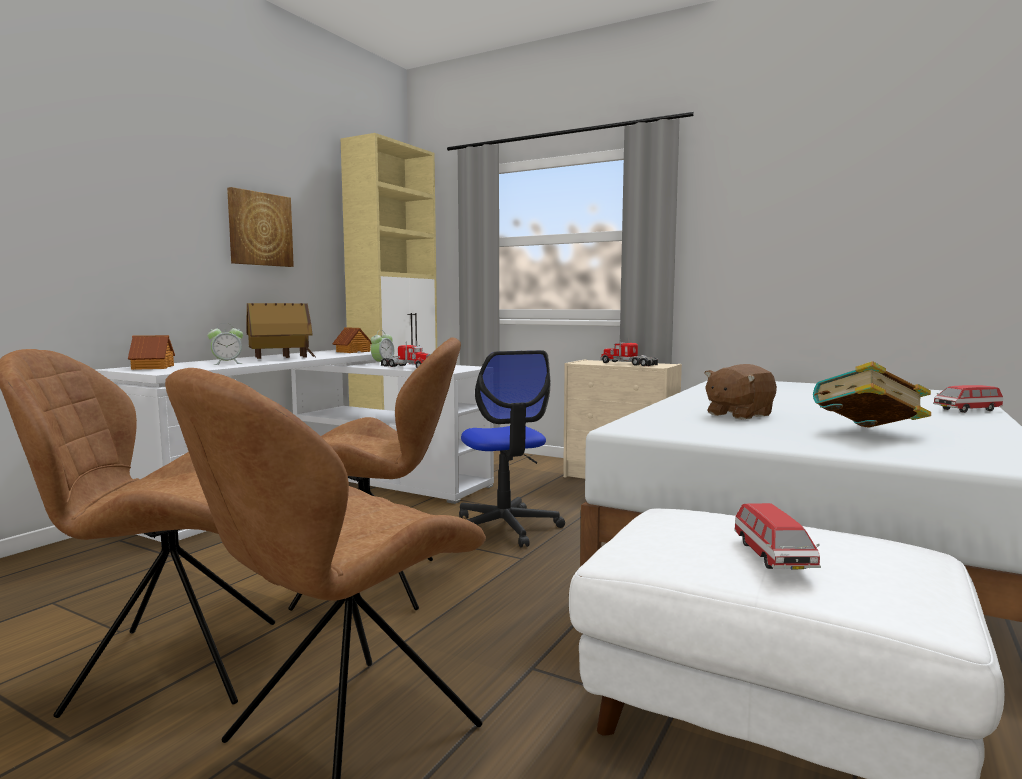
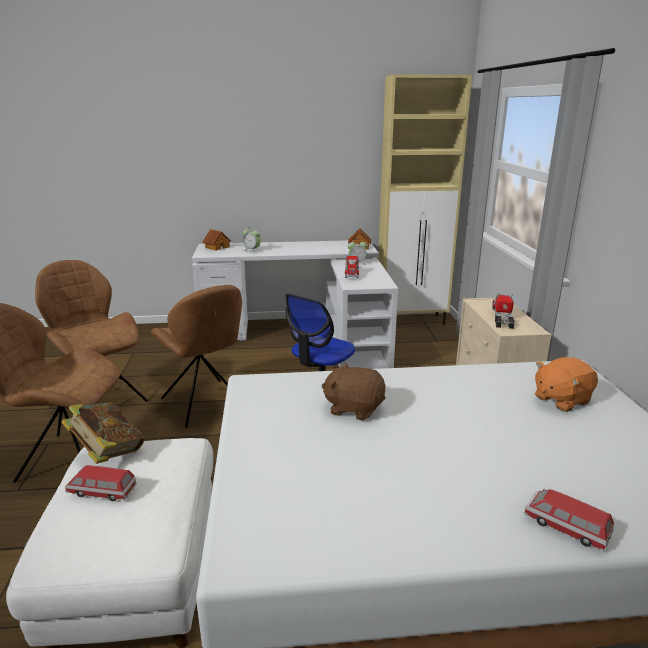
camera: 55 degrees right, 15 degrees up
picture [227,187,294,267] -> none
toy house [246,303,316,359] -> none
toy car [734,503,821,569] -> toy car turned 45 degrees clockwise [65,465,137,501]
book [813,361,931,428] -> book moved to [61,403,144,464]
none -> orange plush toy [535,357,598,412]

